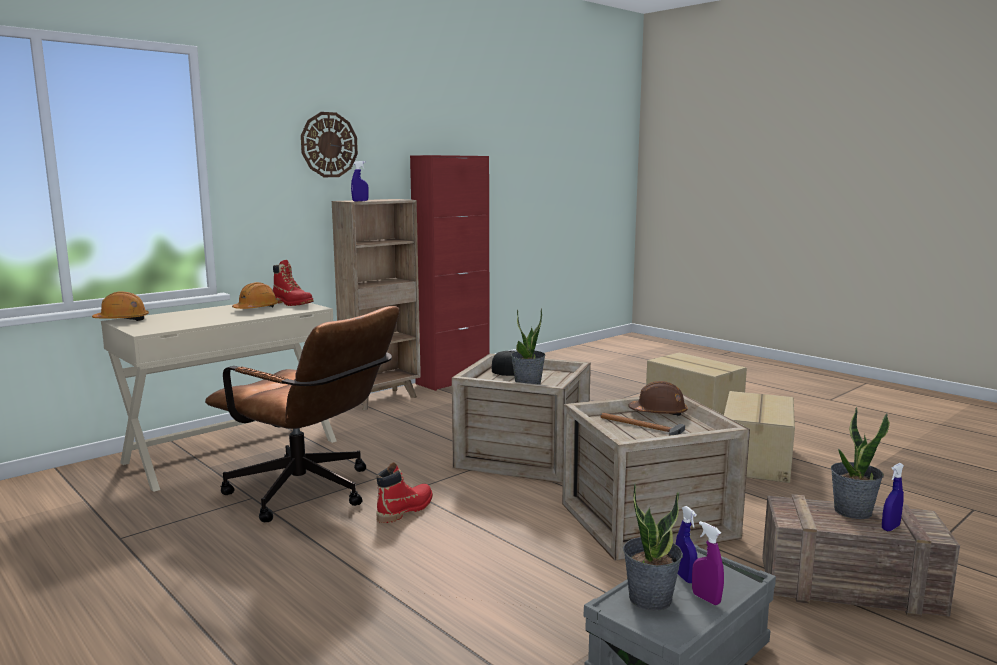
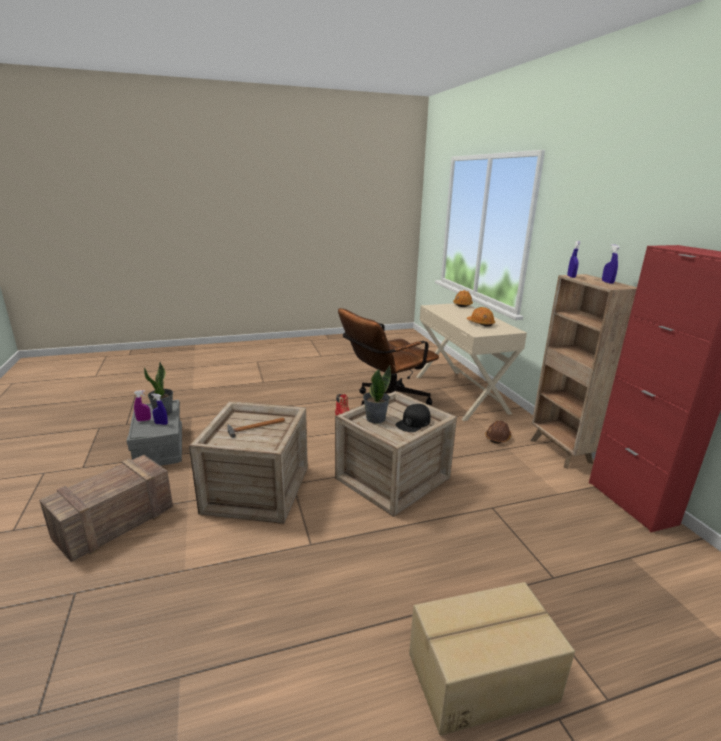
camera: 115 degrees right, 10 degrees up
red boot [273,260,314,306] -> none
wall clock [301,112,358,177] -> none
brown hard hat [628,381,688,416] -> brown hard hat moved to [485,421,511,444]
cardboard box [724,391,795,483] -> none
potted plant [831,407,890,519] -> none
blue spray bottle [882,463,904,531] -> blue spray bottle moved to [602,244,620,284]

